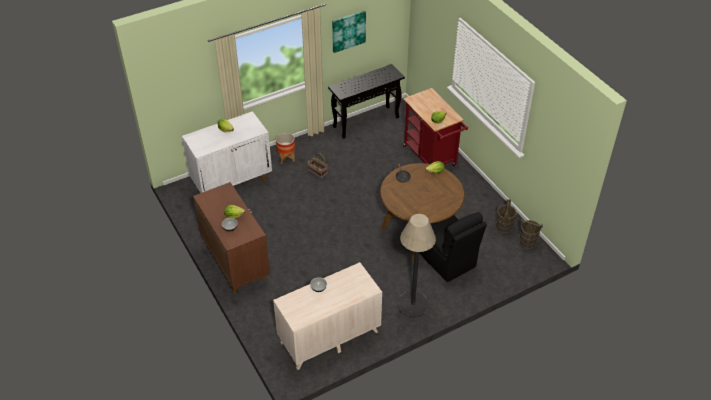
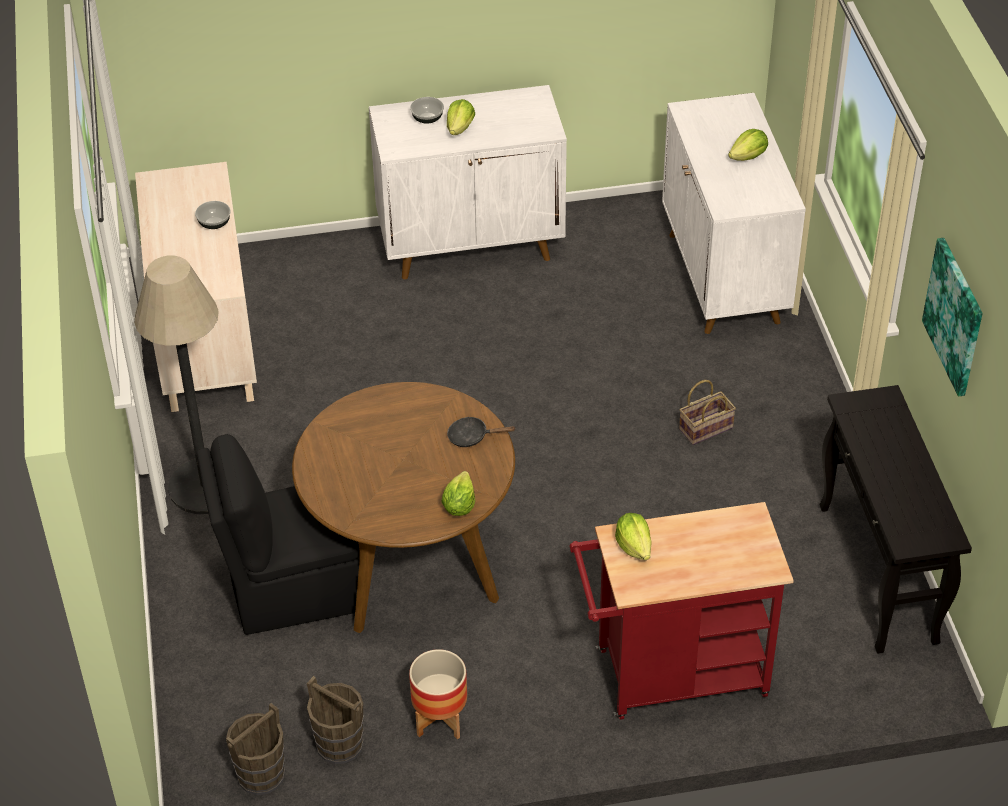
camera: 110 degrees right, 0 degrees up
brown cabinet [193,182,270,293] -> white cabinet [369,85,567,279]
planter [276,133,295,164] -> planter moved to [409,649,467,740]

